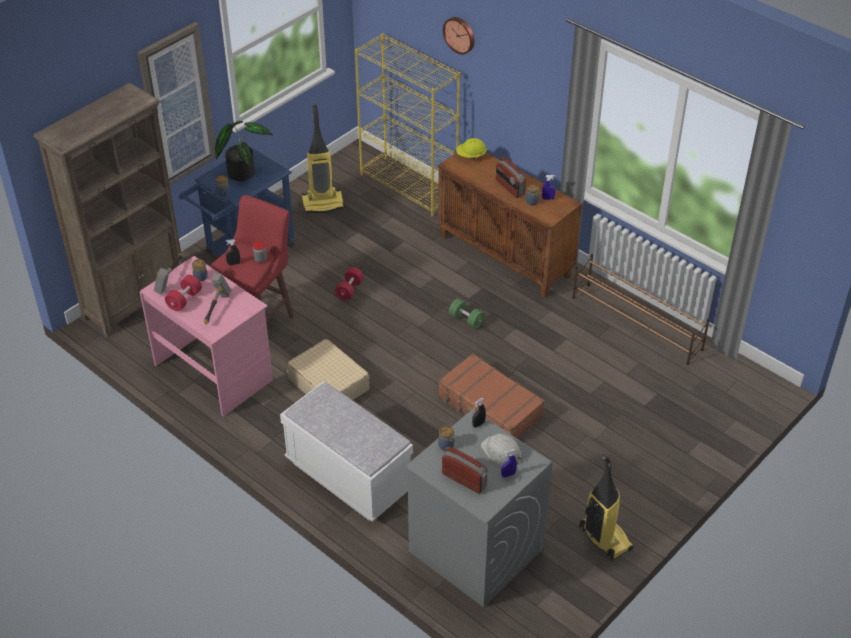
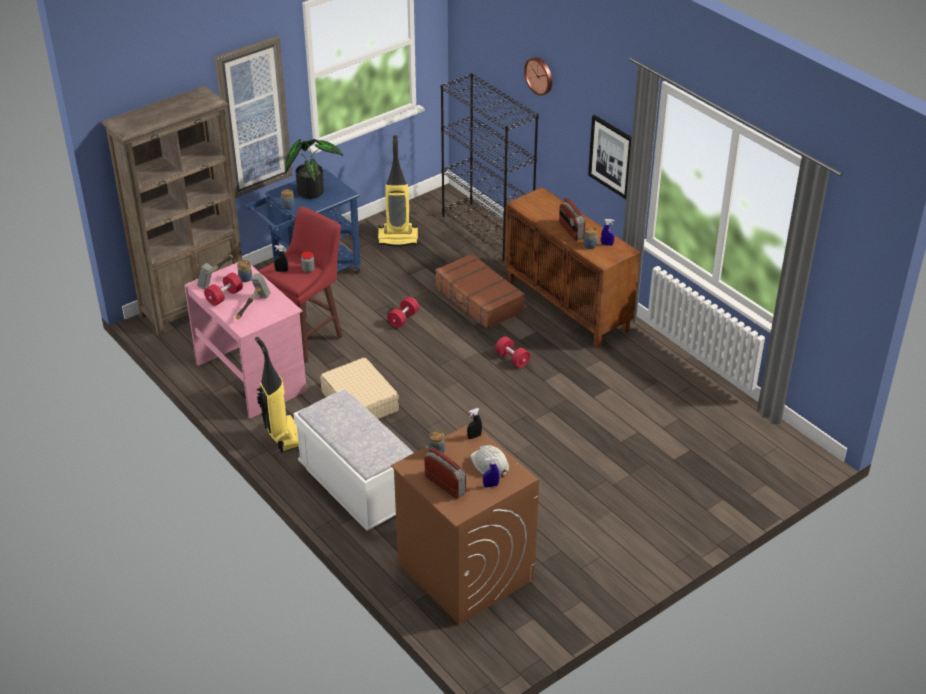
camera: 10 degrees right, 5 degrees down
yellow bookcase [355,33,460,217] -> black bookcase [441,73,539,261]
grey washing machine [405,409,553,607] -> brown washing machine [391,424,539,625]
brown suitcase [438,353,545,439] -> brown suitcase moved to [435,253,525,329]
green dumbbell [449,299,485,329] -> red dumbbell [495,336,530,368]
yellow hard hat [456,138,487,160] -> none
brown shoe rack [572,254,710,365] -> none
vacuum cleaner [579,454,633,561] -> vacuum cleaner moved to [255,337,299,452]
none -> picture [588,115,631,199]

